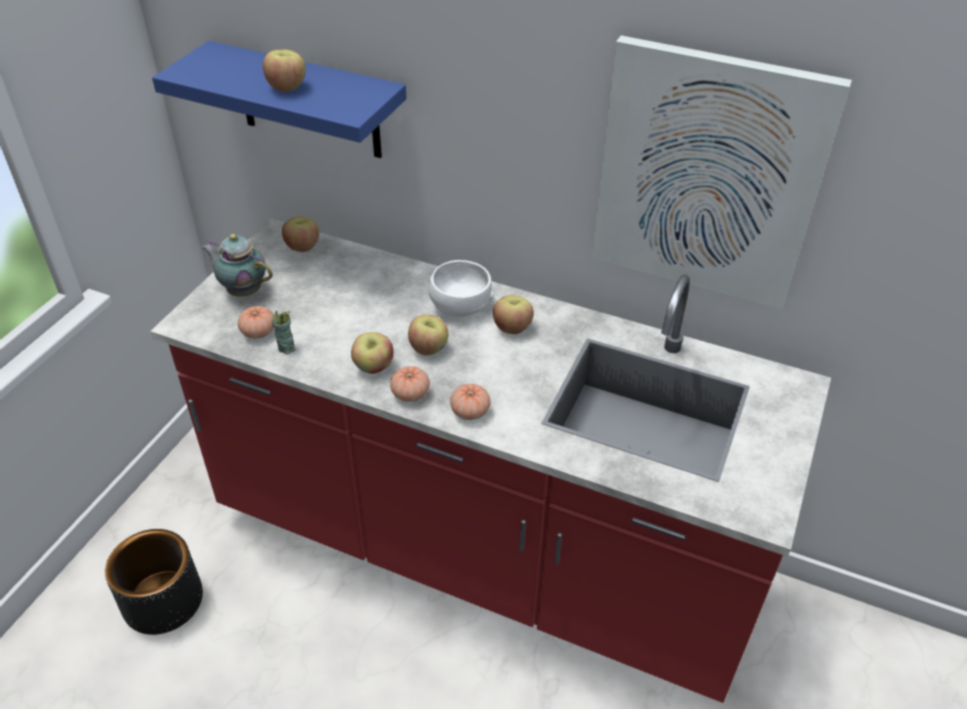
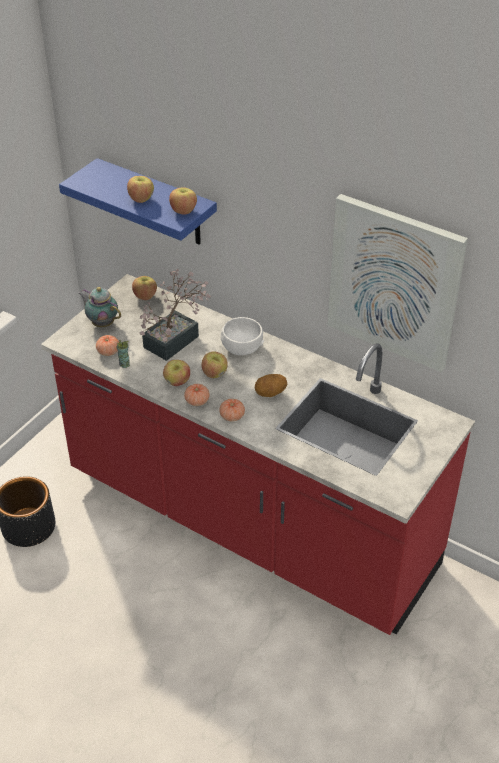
camera: 10 degrees right, 0 degrees up
apple [493,295,534,334] -> apple moved to [169,187,197,215]
none -> potted plant [139,269,211,361]
none -> potato [255,374,287,397]

